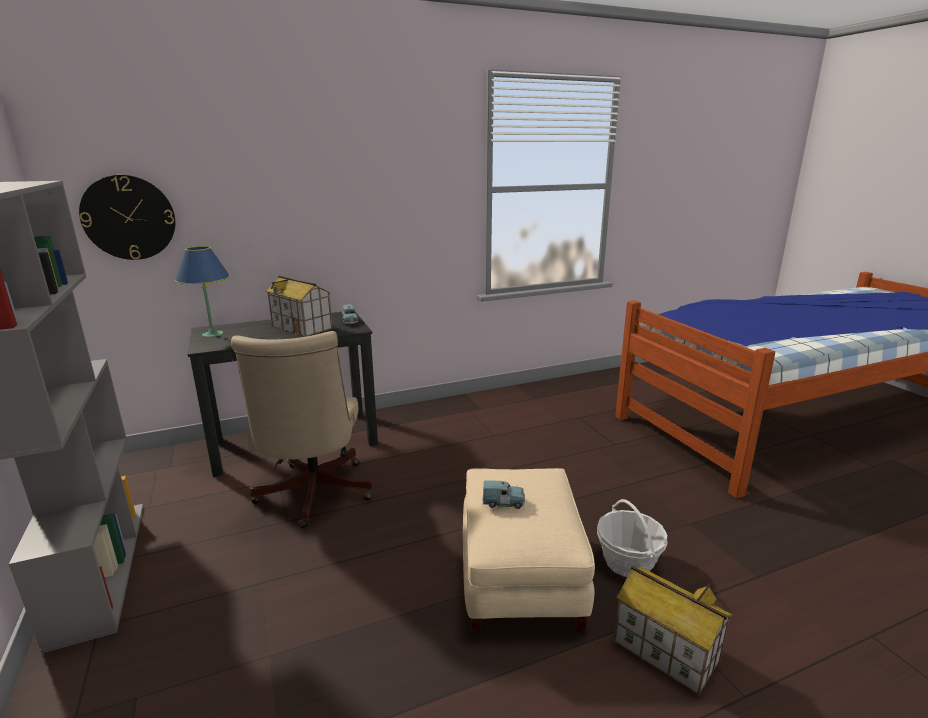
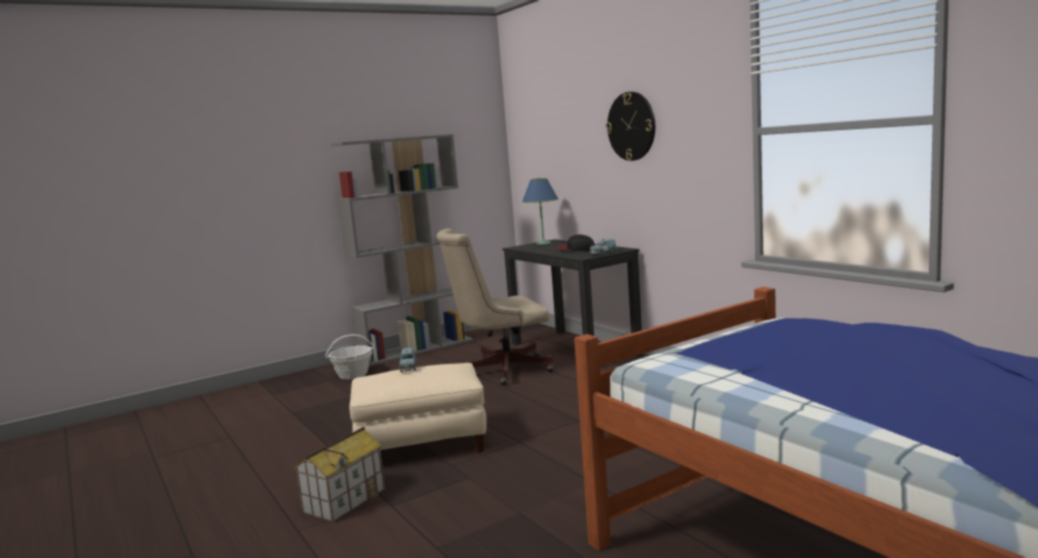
camera: 80 degrees right, 10 degrees down
wall clock [79,175,175,260] -> wall clock moved to [606,92,655,161]
toy house [266,276,333,337] -> cap [557,234,595,251]
basket [597,499,668,577] -> basket moved to [325,334,374,379]

